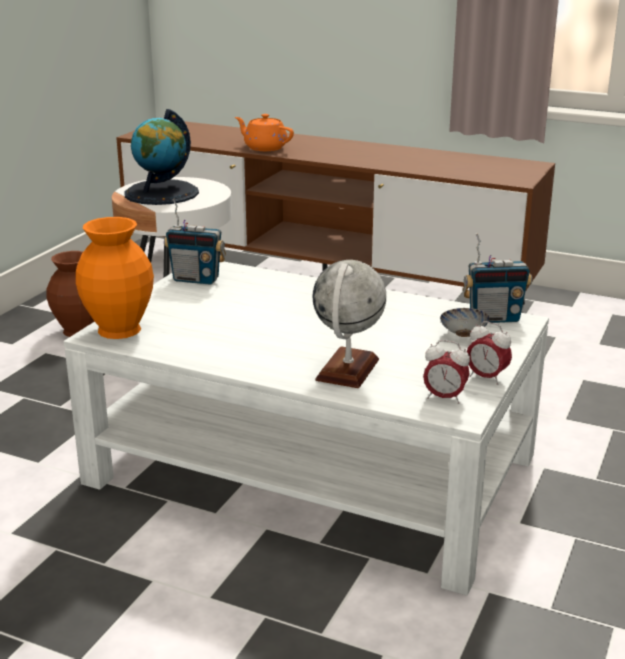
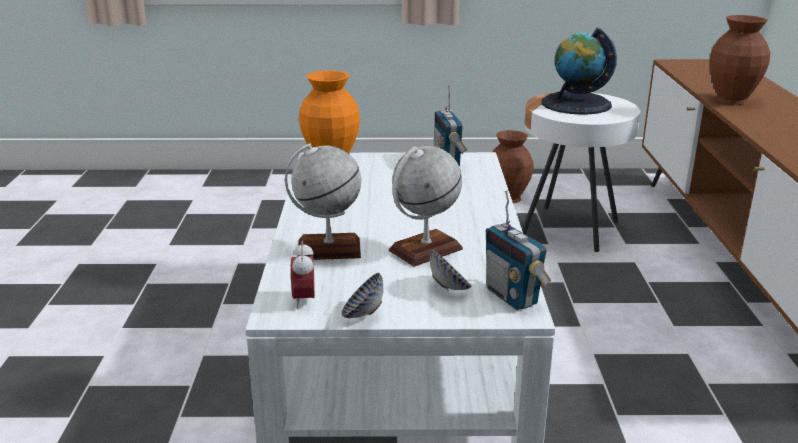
camera: 65 degrees right, 0 degrees up
orange teapot [235,114,294,151] -> brown vase [710,15,770,105]
alarm clock [467,321,512,385] -> bowl [341,273,384,318]
none -> globe [389,146,463,267]

